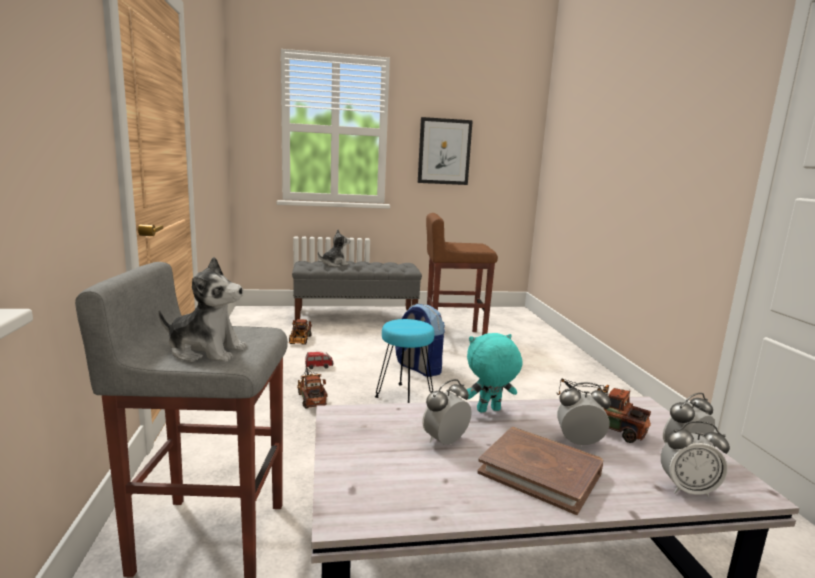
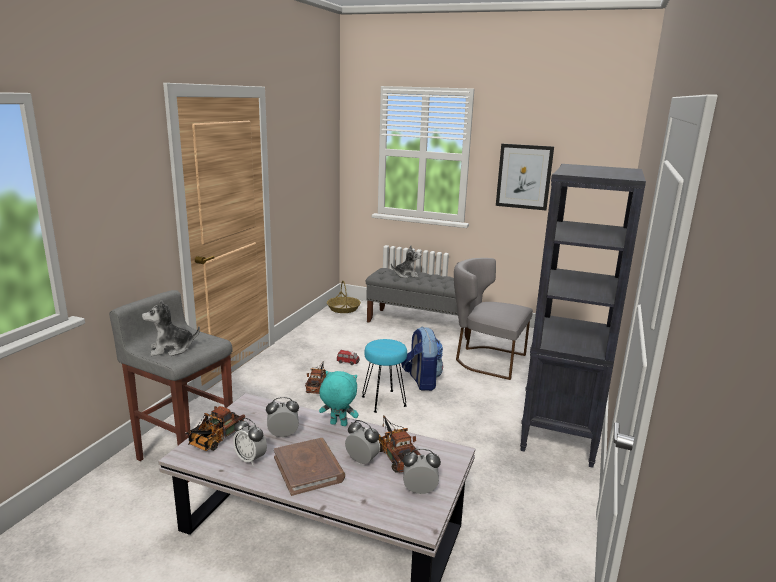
camera: 30 degrees right, 5 degrees up
plush toy [159,257,247,362] -> plush toy turned 120 degrees clockwise [142,300,200,356]
toy truck [289,319,312,345] -> toy truck moved to [188,406,245,451]
brown stool [426,213,498,335] -> grey chair [454,258,533,380]
alarm clock [661,421,730,497] -> alarm clock moved to [233,418,267,466]
none -> basket [327,281,361,313]
none -> black bookcase [520,164,646,468]

